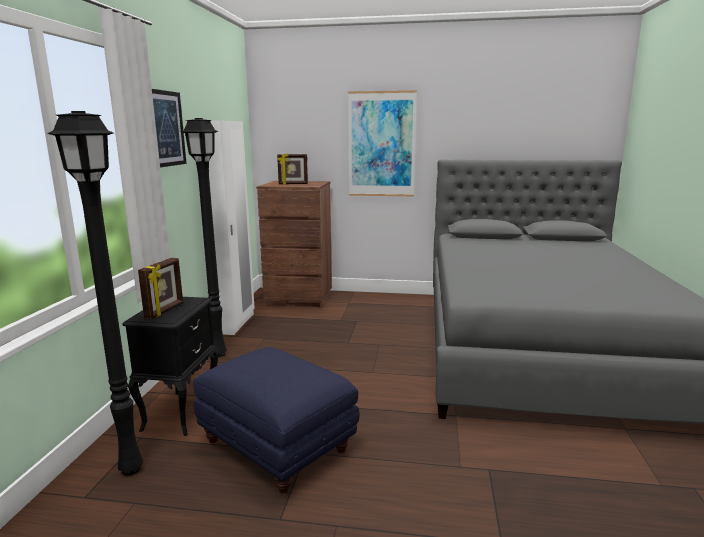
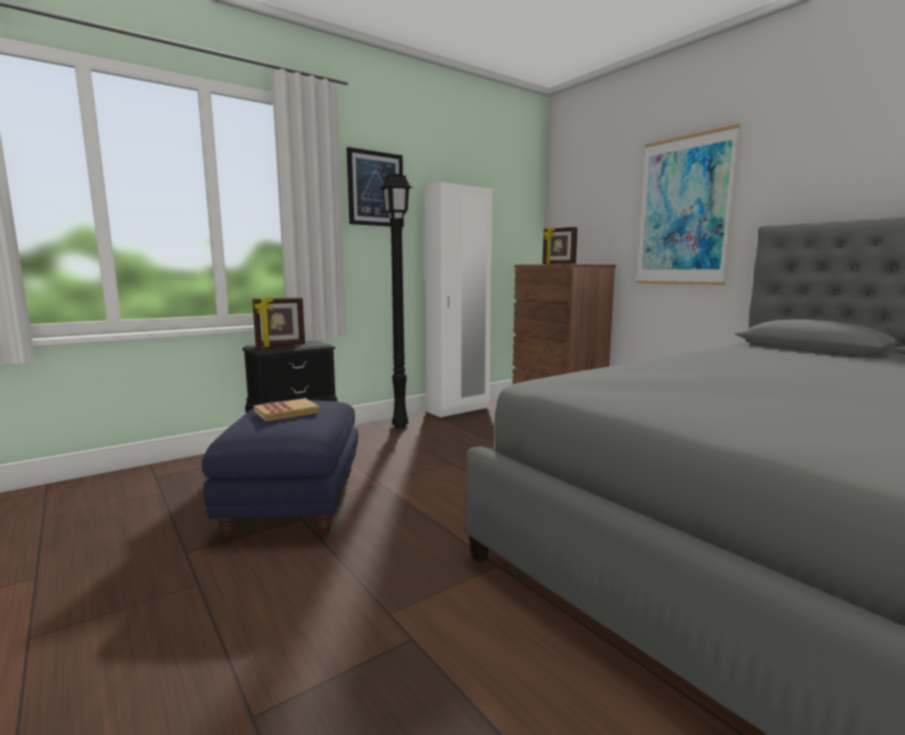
camera: 45 degrees right, 5 degrees down
black floor lamp [47,111,143,475] -> none
none -> book [254,398,320,422]

